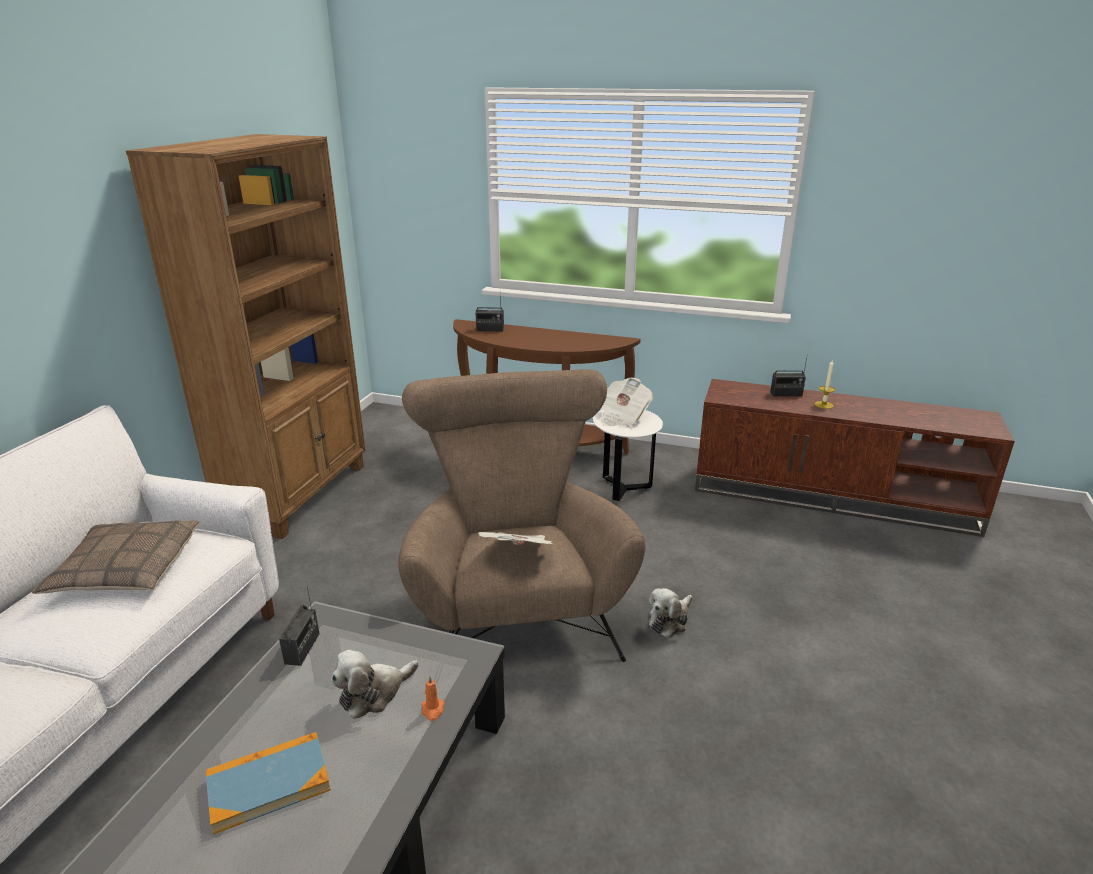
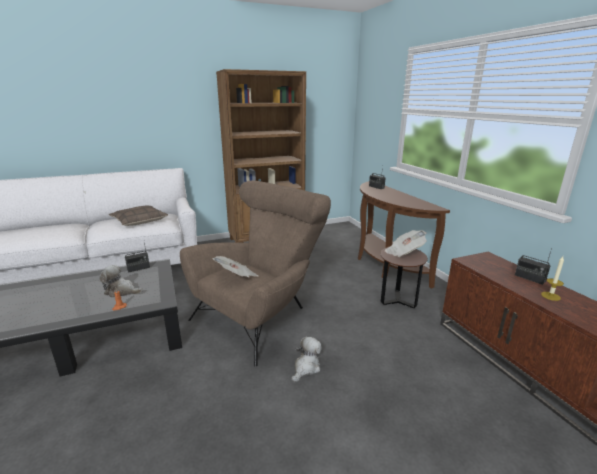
camera: 50 degrees right, 5 degrees down
book [205,732,331,834] -> none
white side table [593,409,663,501] -> brown side table [381,247,428,308]
plush toy [649,588,693,638] -> plush toy turned 120 degrees clockwise [291,336,322,382]

